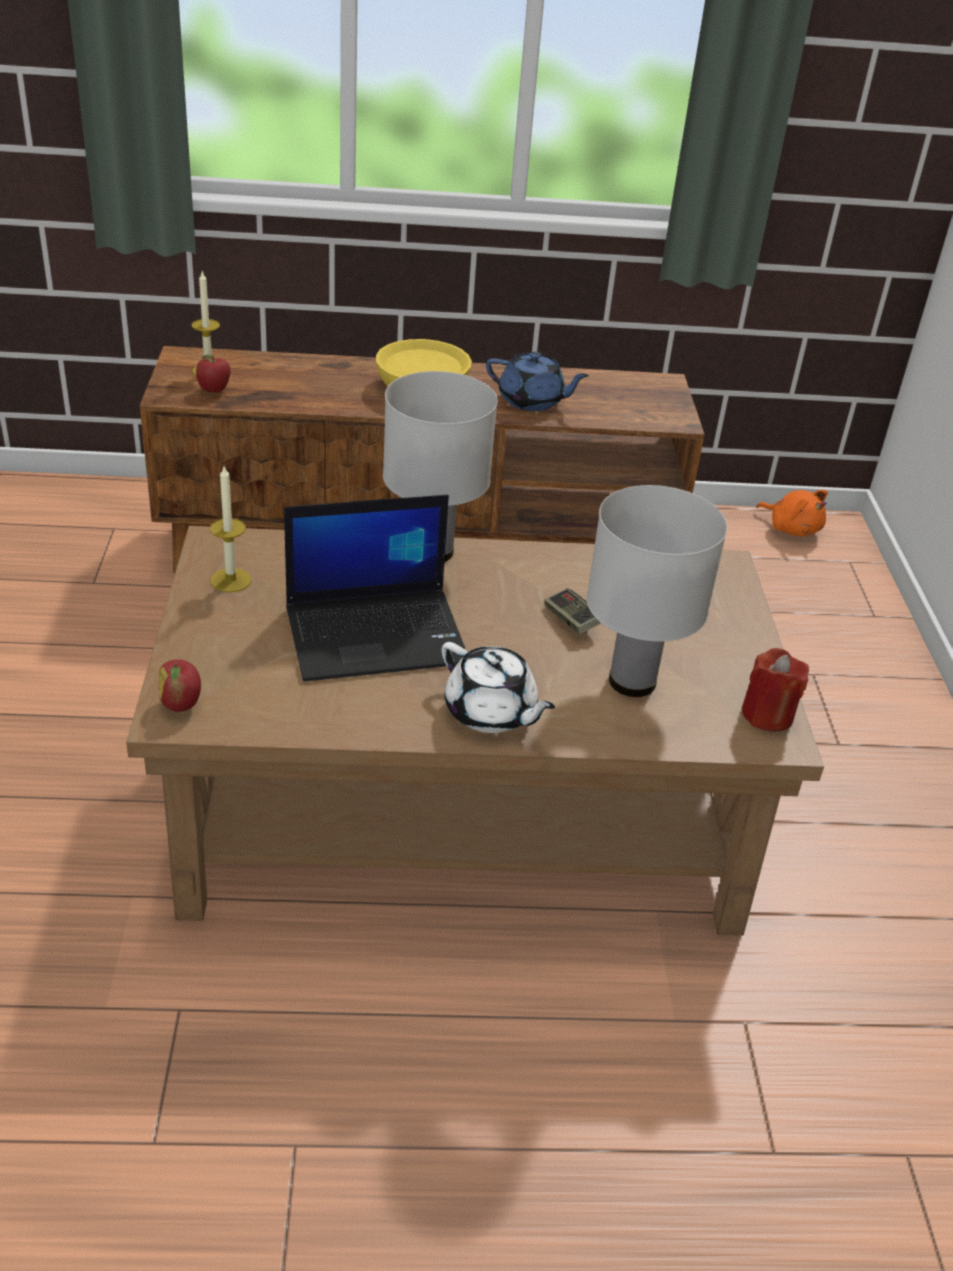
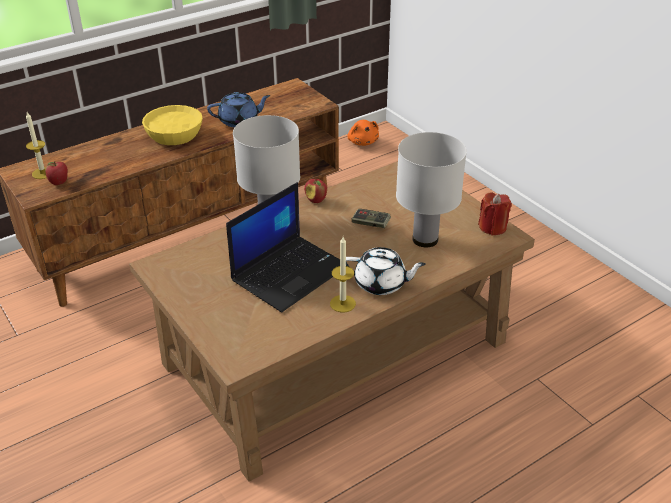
camera: 30 degrees left, 0 degrees up
apple [159,659,201,712] -> apple moved to [304,179,327,203]
candle [210,466,252,592] -> candle moved to [330,237,356,313]
orange plush toy [756,490,828,536] -> orange plush toy turned 60 degrees clockwise [347,120,379,146]

